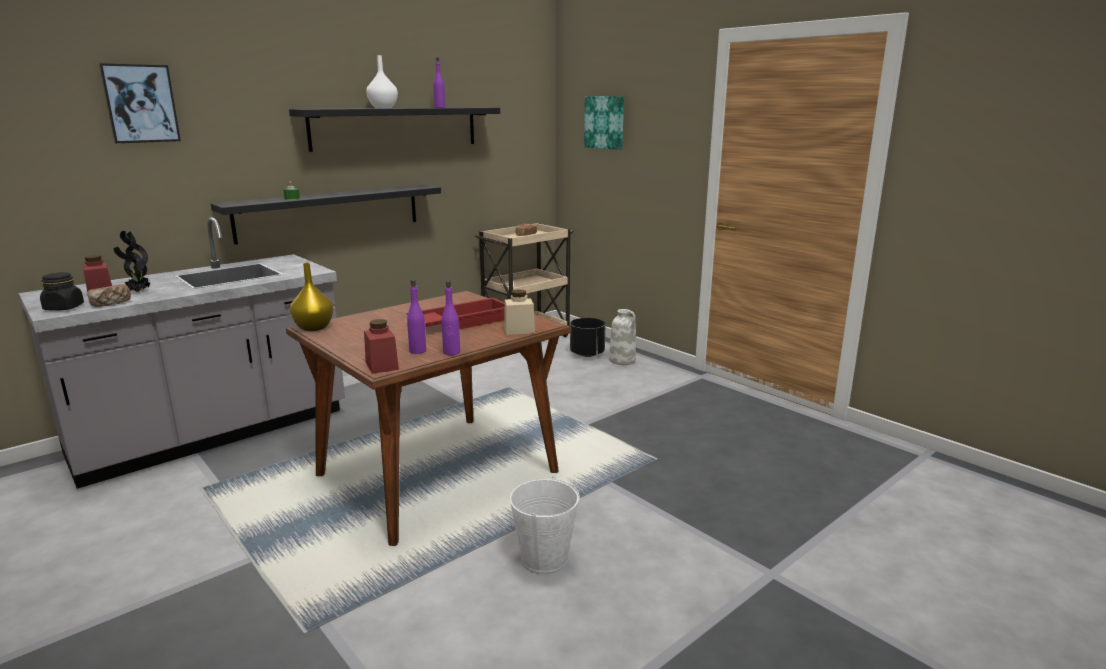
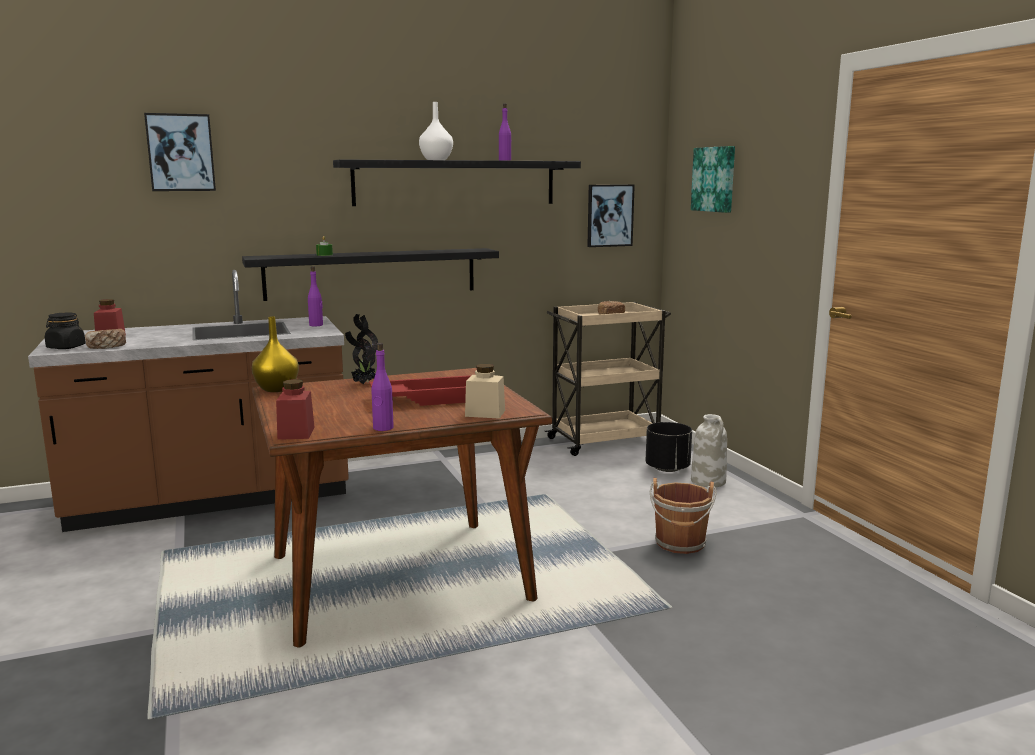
camera: 20 degrees right, 5 degrees down
grey counter [19,217,345,489] -> brown counter [28,270,349,532]
potted plant [113,231,150,292] -> potted plant moved to [345,314,378,384]
purple bottle [407,280,426,354] -> purple bottle moved to [308,266,323,326]
white bucket [510,476,580,574] -> none
none -> picture [587,184,635,247]
none -> brown bucket [650,478,717,554]

